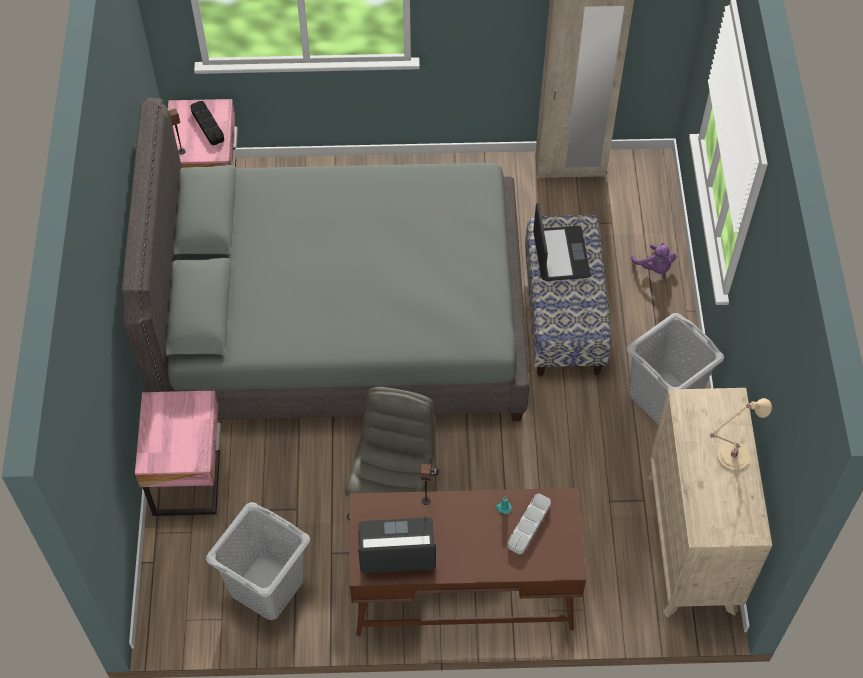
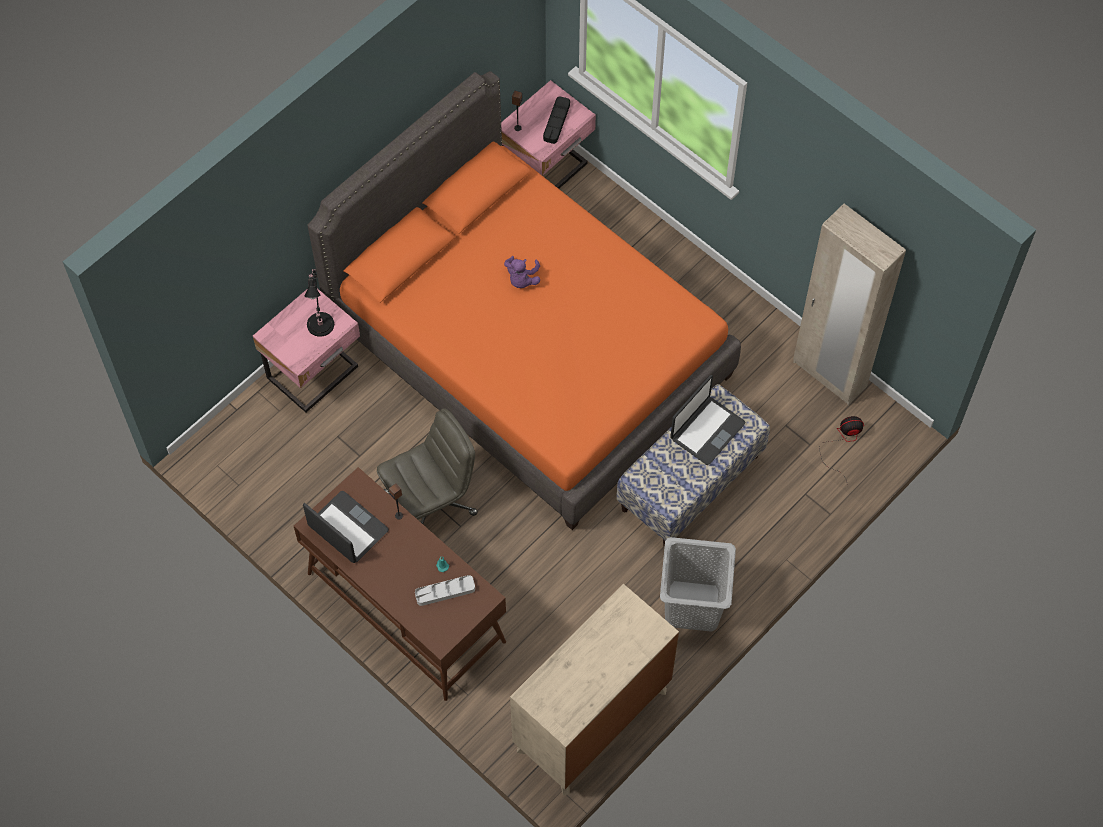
camera: 45 degrees right, 5 degrees up
grey bed [121,98,529,421] -> orange bed [307,71,741,530]
grey laundry basket [206,502,310,620] -> none
purple plush toy [631,243,676,274] -> purple plush toy moved to [504,256,540,288]
beige table lamp [710,398,772,471] -> none
none -> black table lamp [304,269,334,337]
none -> fan [819,416,864,485]

